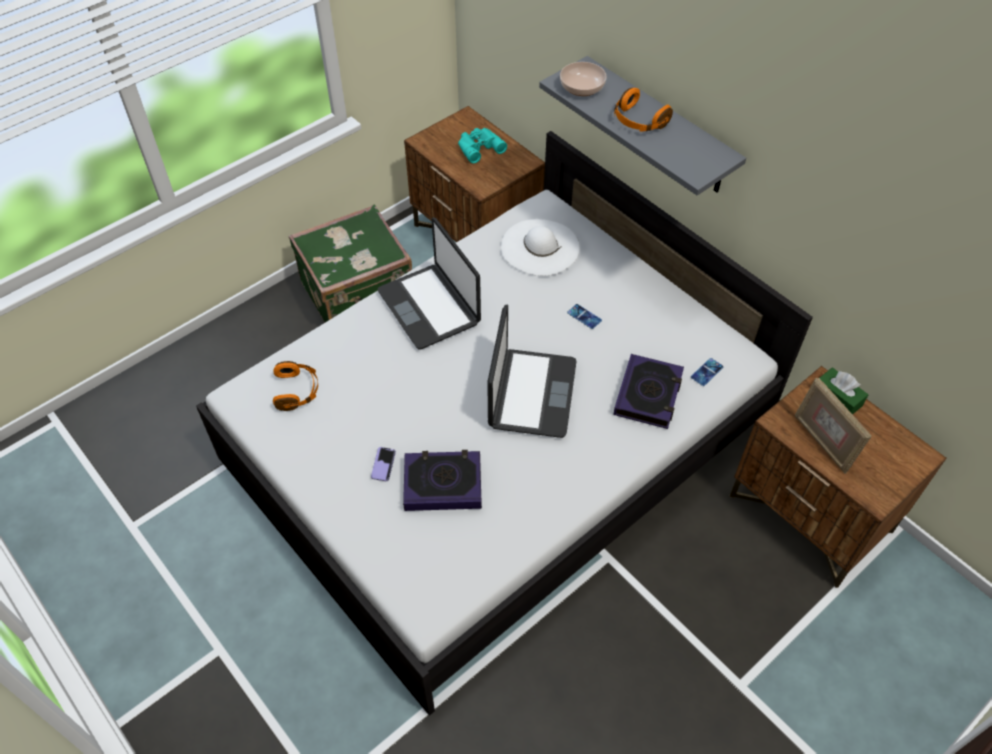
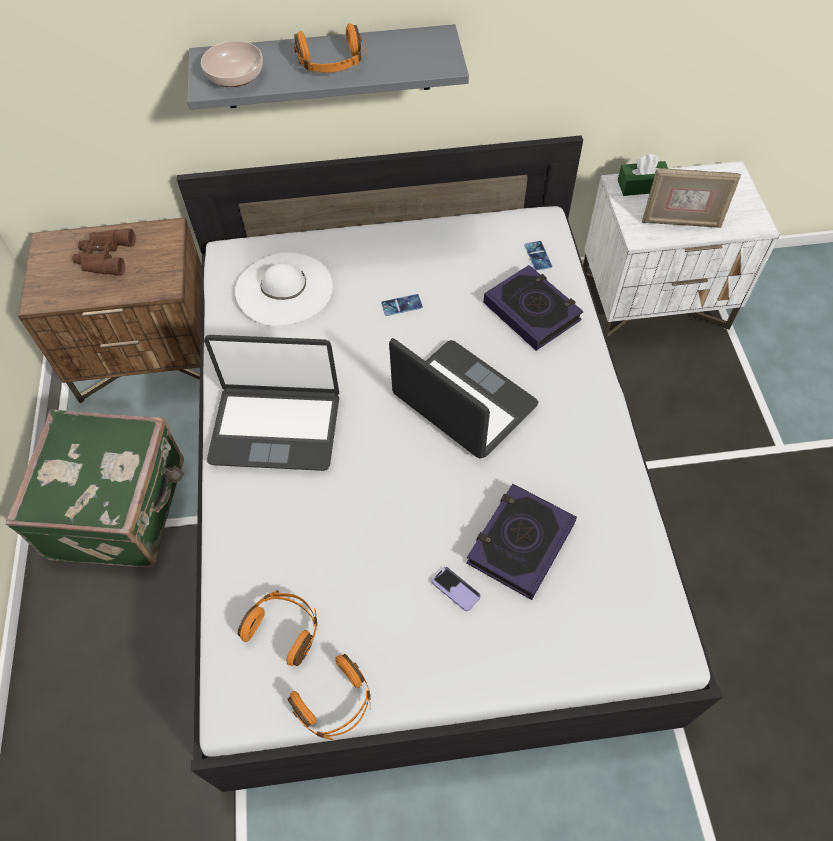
camera: 55 degrees left, 5 degrees up
turquoise binoculars [458,128,507,164] -> brown binoculars [72,229,135,276]
brown nightstand [730,366,947,588] -> white nightstand [583,161,780,340]
none -> orange headphones [288,654,370,740]

